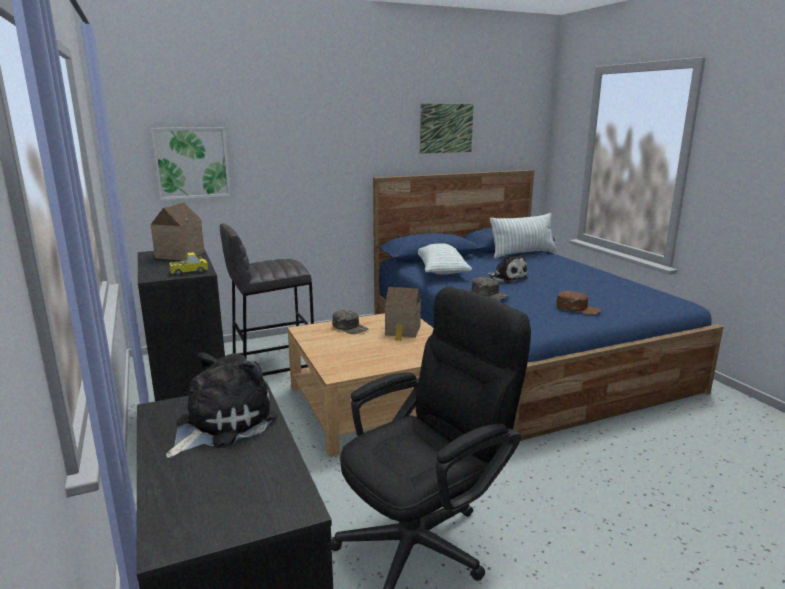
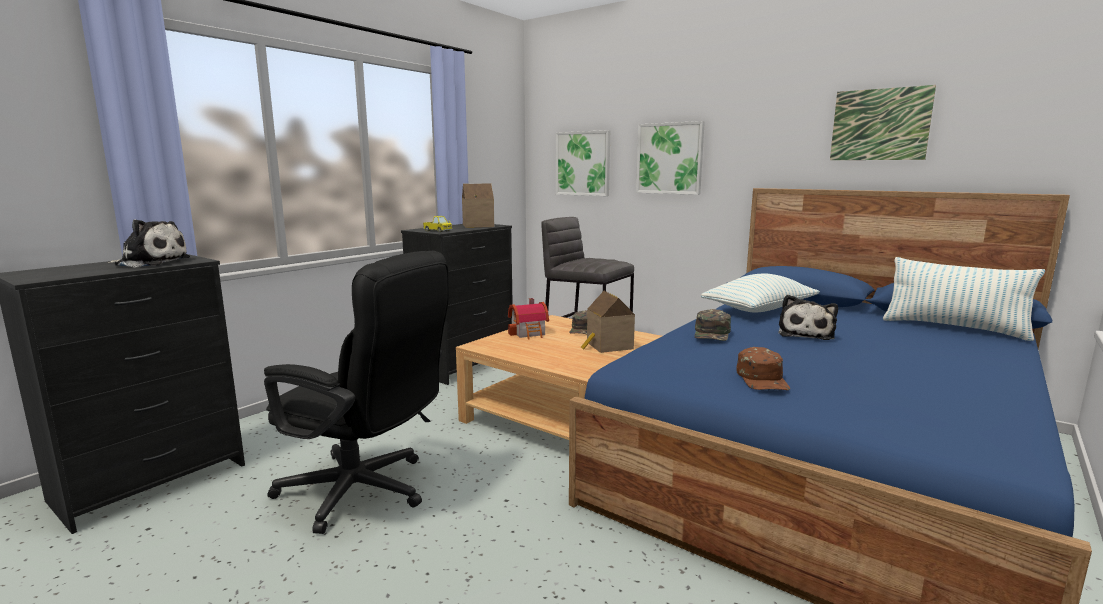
camera: 60 degrees right, 5 degrees down
none -> toy house [508,298,549,339]
none -> picture [636,121,705,195]

